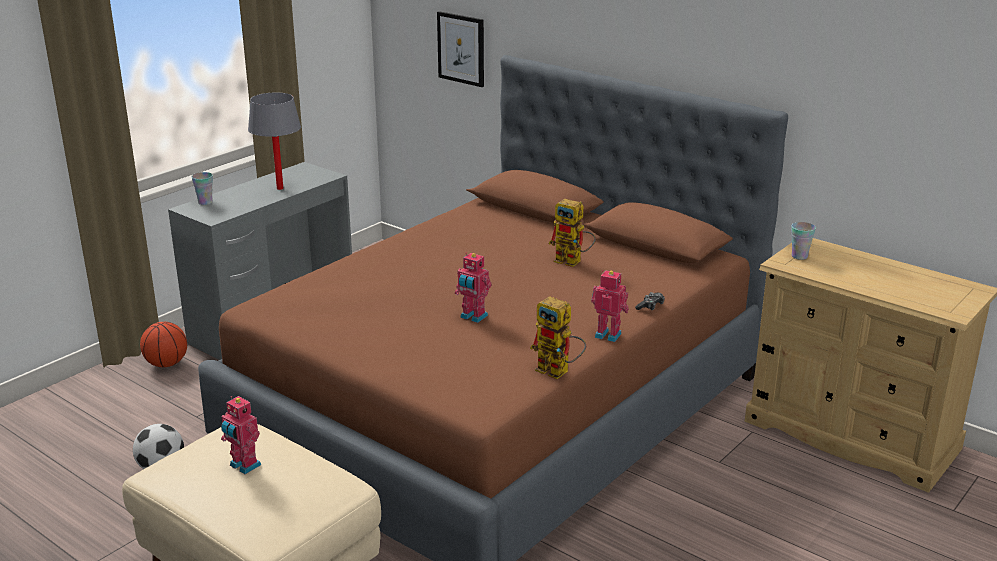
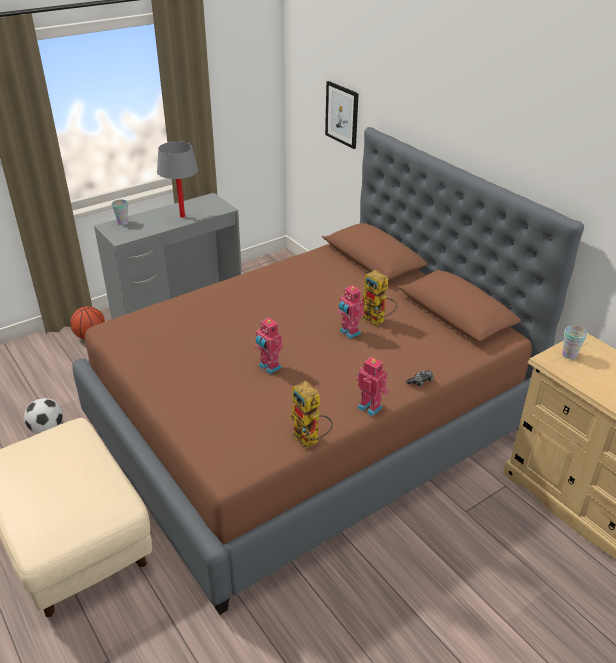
camera: 15 degrees right, 10 degrees up
toy robot [221,396,261,474] -> toy robot moved to [337,285,364,339]

